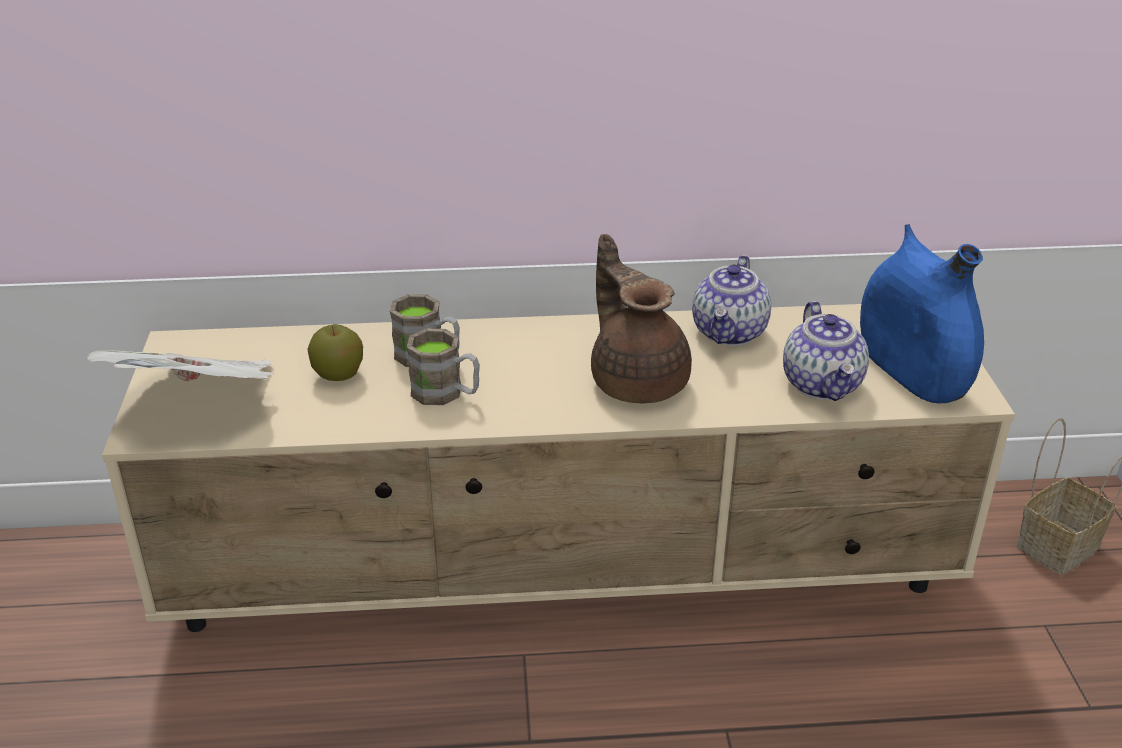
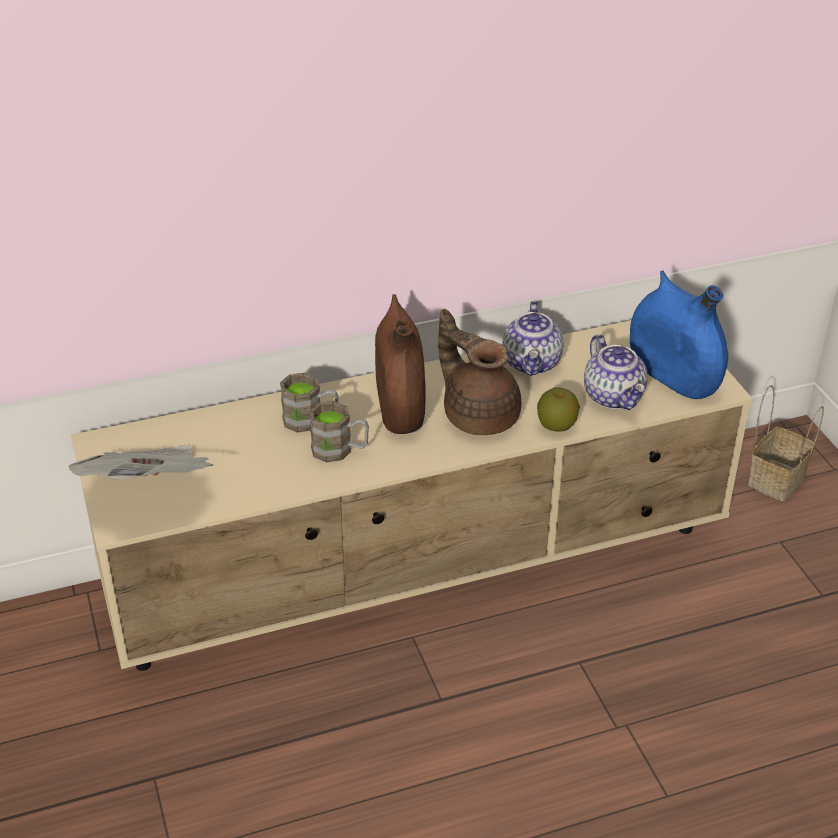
camera: 15 degrees left, 5 degrees up
apple [308,324,363,381] -> apple moved to [537,387,580,432]
none -> brown vase [375,294,426,434]

